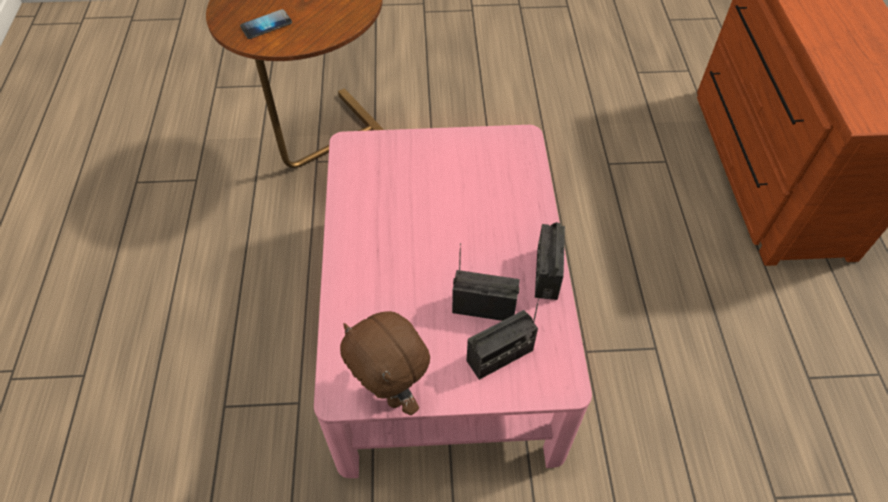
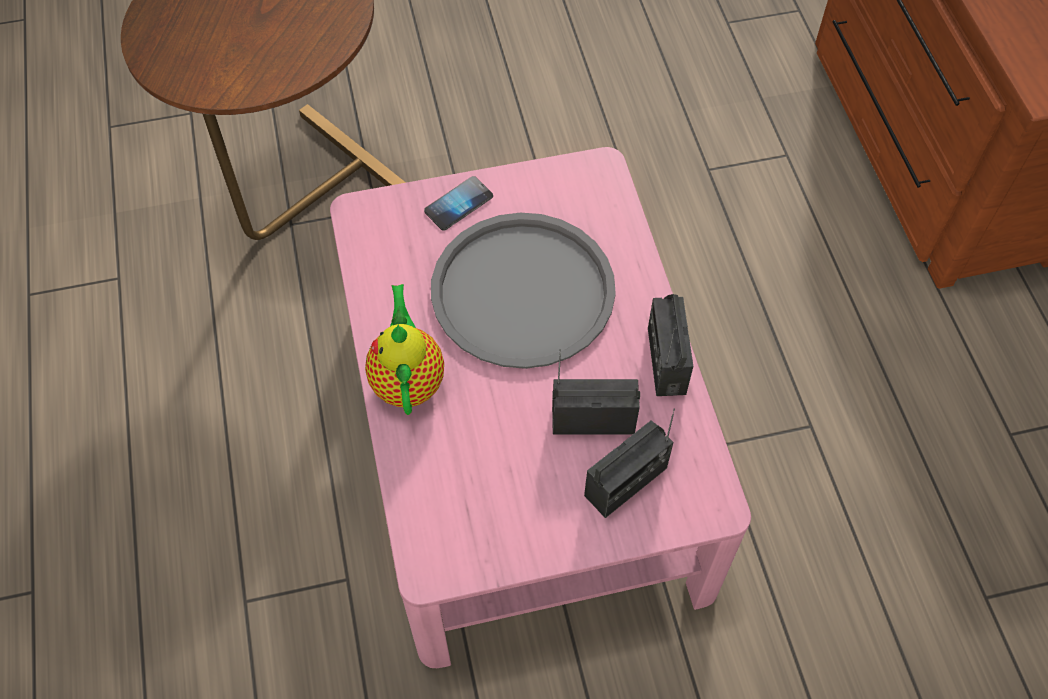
camera: 10 degrees left, 5 degrees up
phone [240,9,292,39] -> phone moved to [424,176,493,231]
brown plush toy [340,311,430,415] -> none
none -> teapot [365,284,444,415]
none -> grey tray [431,213,616,369]

